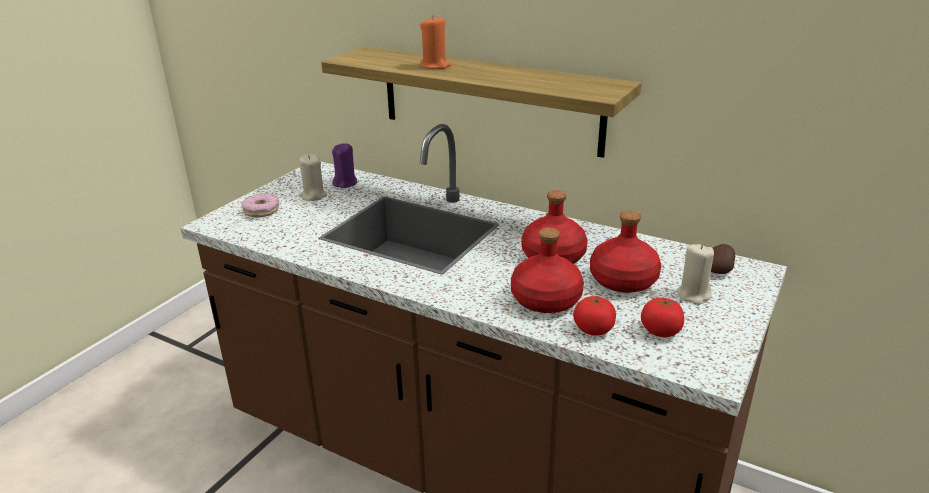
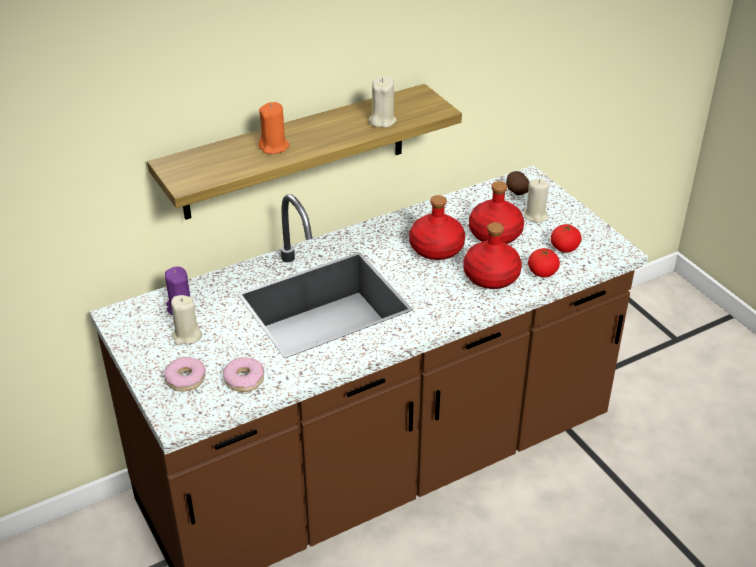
camera: 60 degrees left, 10 degrees up
none -> donut [223,357,264,392]
none -> beige candle [369,77,396,128]

